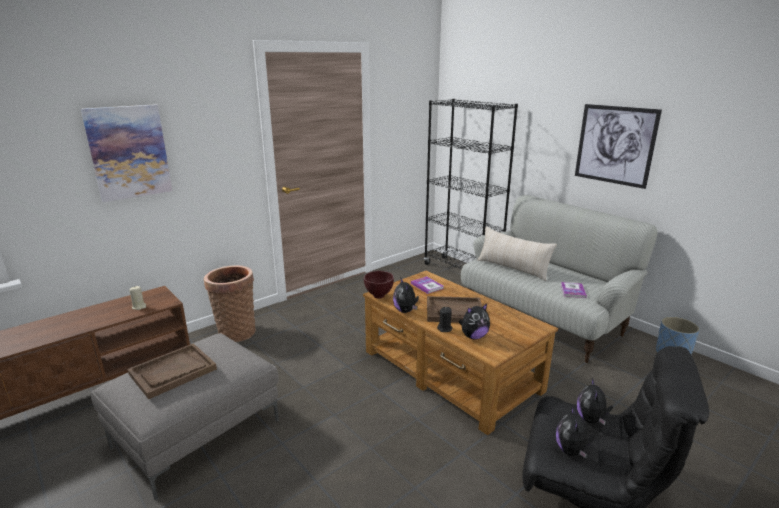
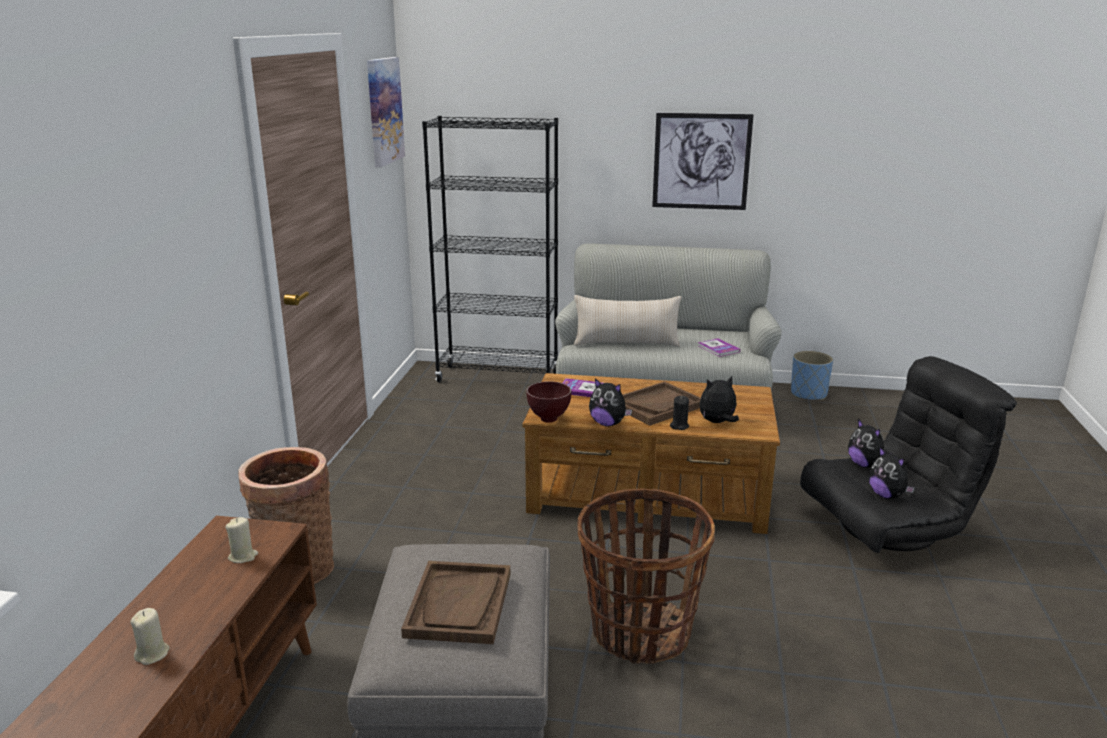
camera: 40 degrees left, 0 degrees up
picture [81,104,172,202] -> picture moved to [367,57,405,168]
plush toy [459,304,490,340] -> plush toy turned 135 degrees counterclockwise [699,376,739,423]
none -> beige candle [131,608,170,665]
none -> basket [578,488,715,664]

